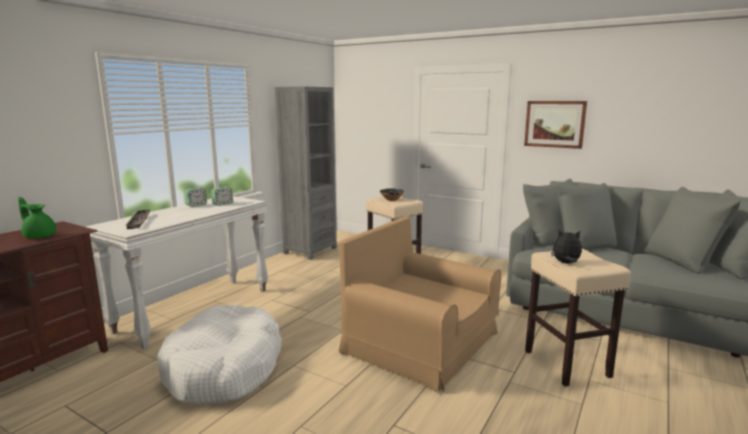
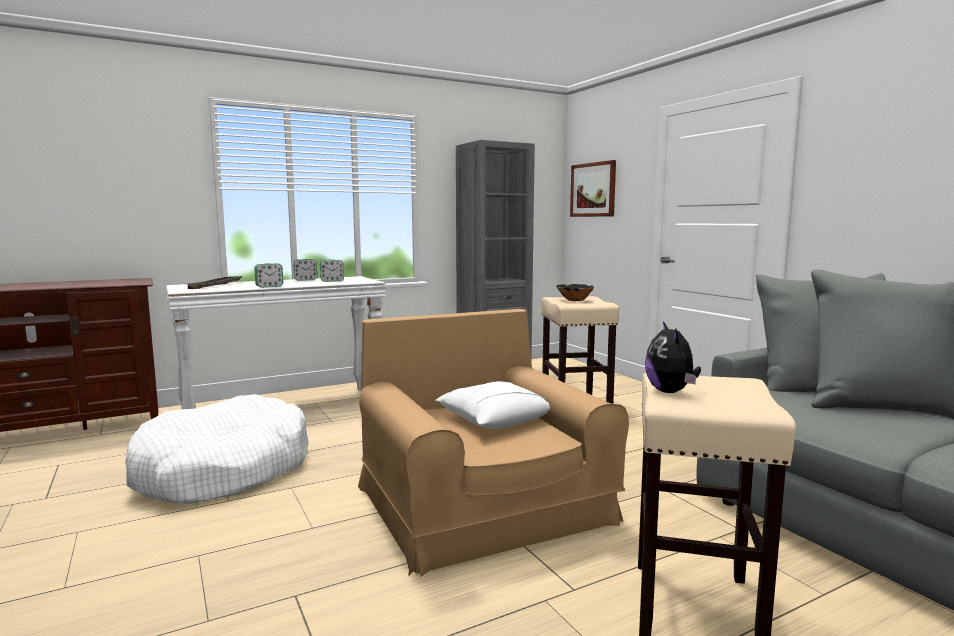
camera: 30 degrees right, 5 degrees down
green teapot [18,197,57,238] -> none
picture [524,101,587,149] -> picture moved to [570,160,616,217]
plush toy [551,230,582,263] -> plush toy turned 135 degrees counterclockwise [645,321,701,393]
none -> alarm clock [254,263,283,288]
none -> white pillow [435,381,550,429]

